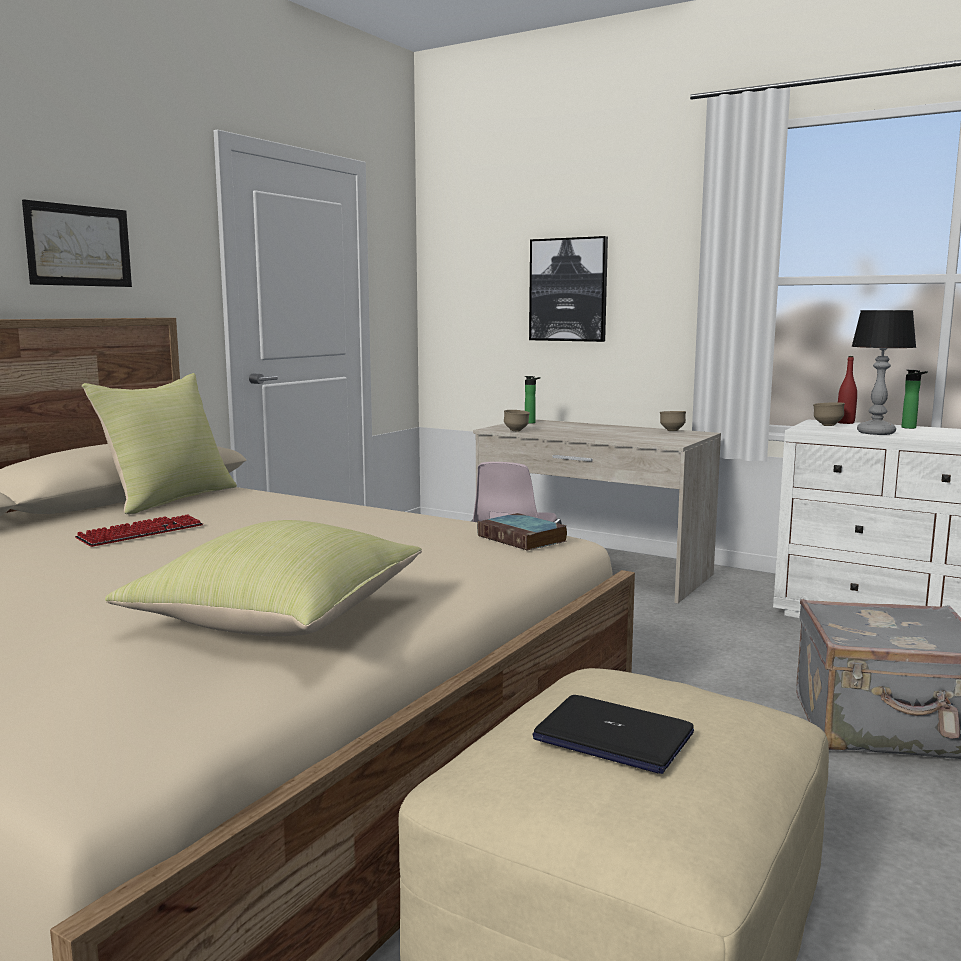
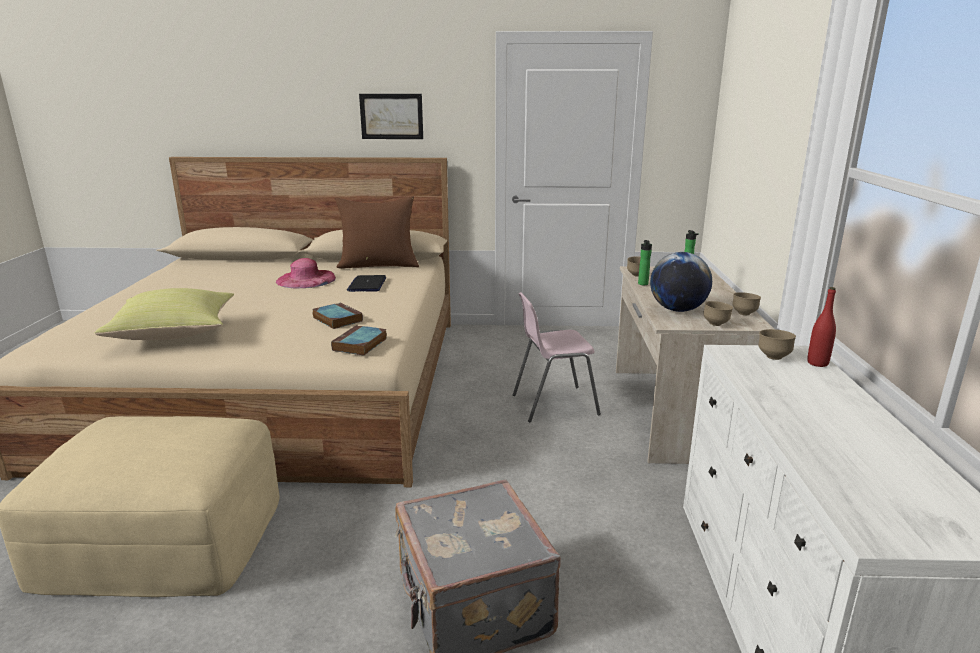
camera: 60 degrees right, 10 degrees up
keyboard [75,514,203,547] -> pink hat [276,258,336,288]
yellow pillow [82,373,237,514] -> brown pillow [335,196,419,269]
picture [529,236,608,342] -> none
laptop [532,695,694,774] -> laptop moved to [347,275,386,292]
table lamp [851,310,916,435] -> none
bottle [901,370,928,429] -> bottle moved to [638,240,652,285]
none -> book [313,302,363,329]
none -> globe [650,252,712,312]
none -> brown bowl [703,301,733,326]

